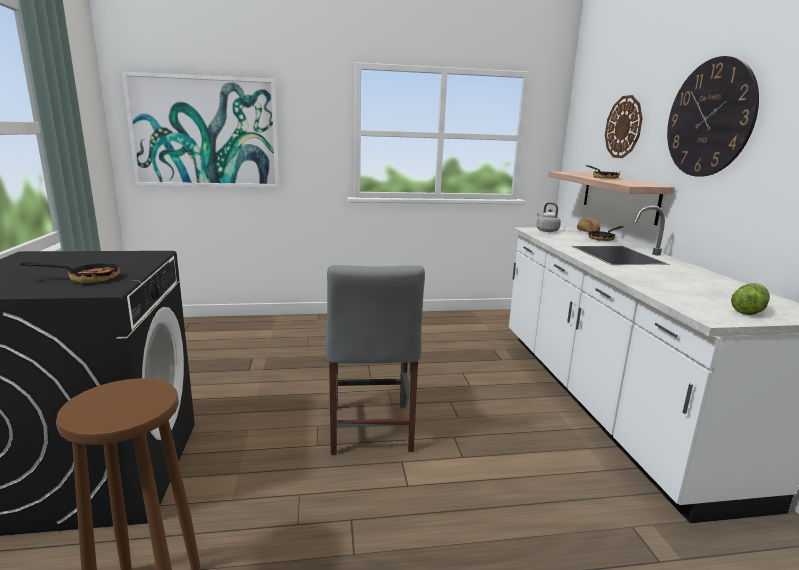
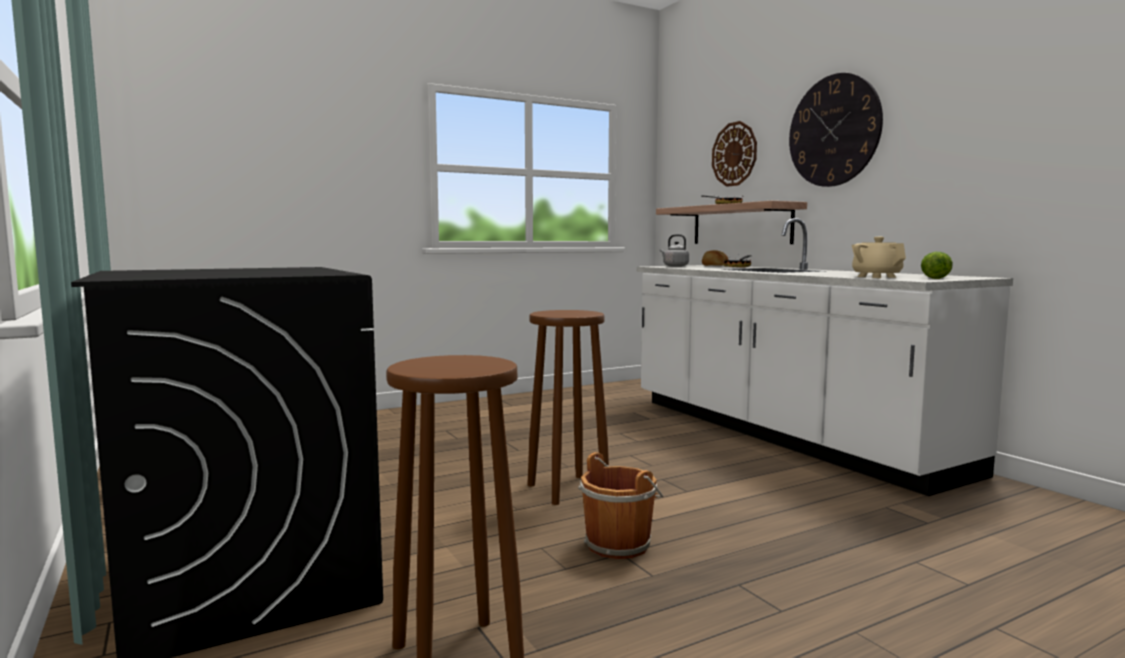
camera: 20 degrees left, 10 degrees down
frying pan [20,256,120,283] -> none
picture [122,72,279,188] -> none
grey chair [325,265,425,455] -> brown stool [527,310,609,505]
none -> brown bucket [578,452,664,559]
none -> beige teapot [852,237,906,278]

